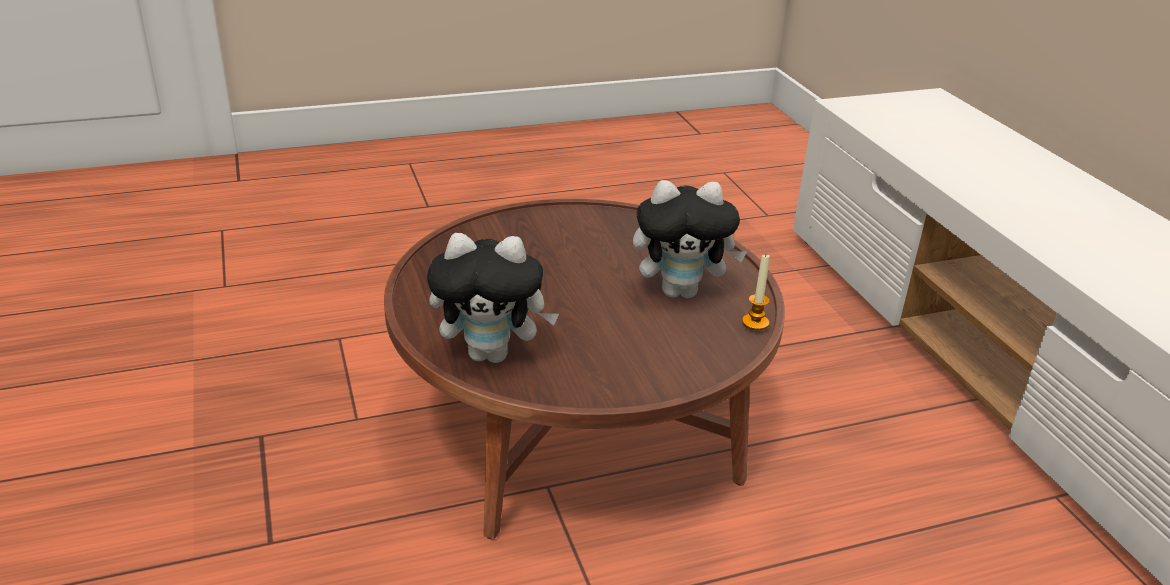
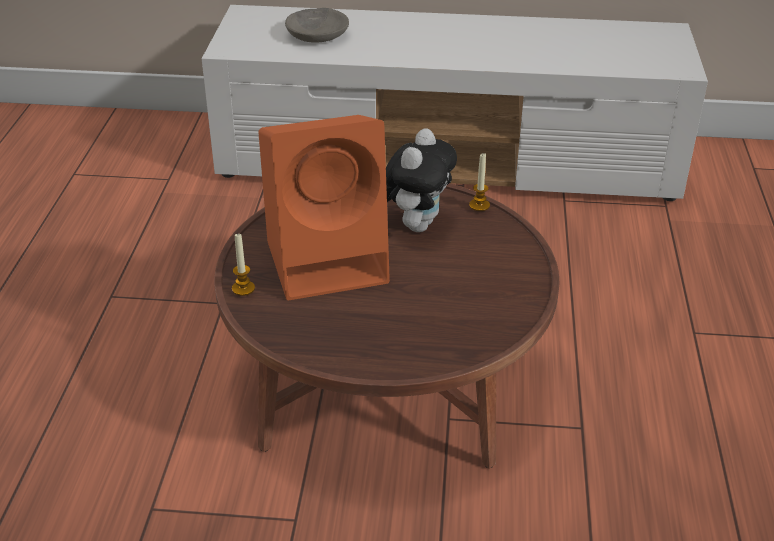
camera: 65 degrees left, 5 degrees up
plush toy [427,233,559,363] -> none
none -> candle [232,233,255,296]
none -> orange speaker [258,115,390,300]
none -> grey bowl [285,8,349,43]

